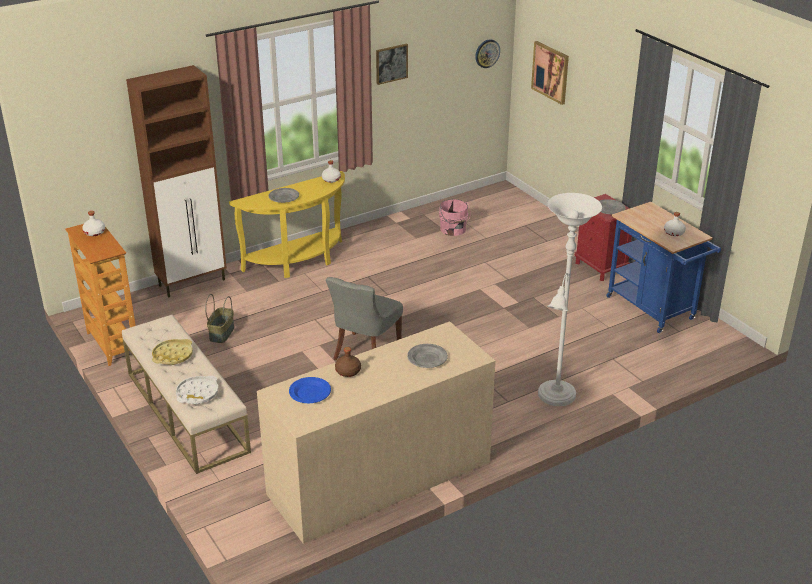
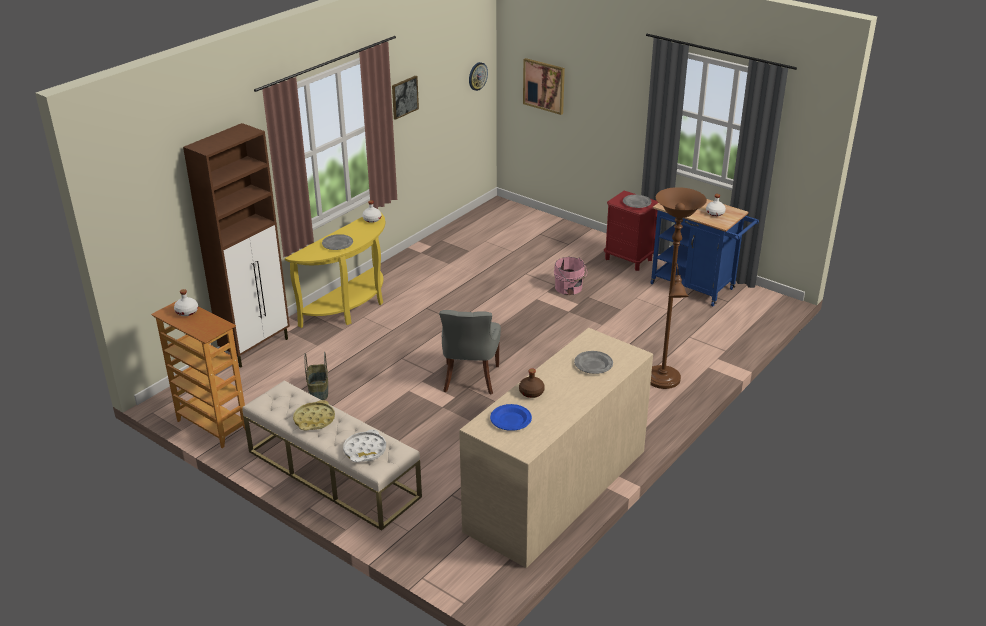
camera: 20 degrees left, 0 degrees up
pink bucket [439,199,471,236] -> pink bucket moved to [554,257,587,295]
white floor lamp [538,193,602,406] -> brown floor lamp [650,187,707,389]

